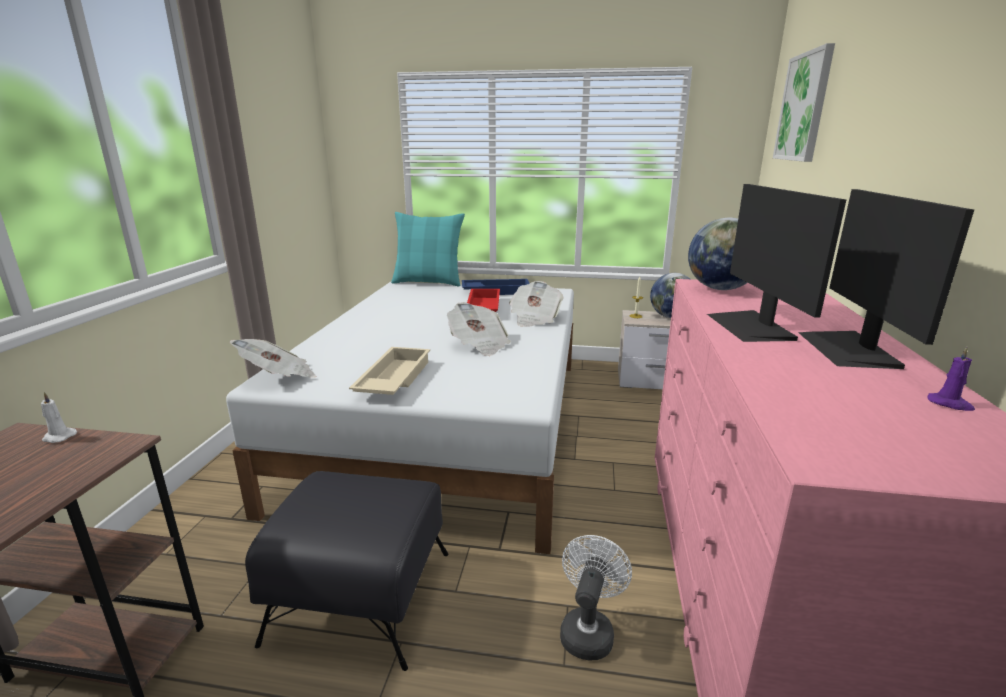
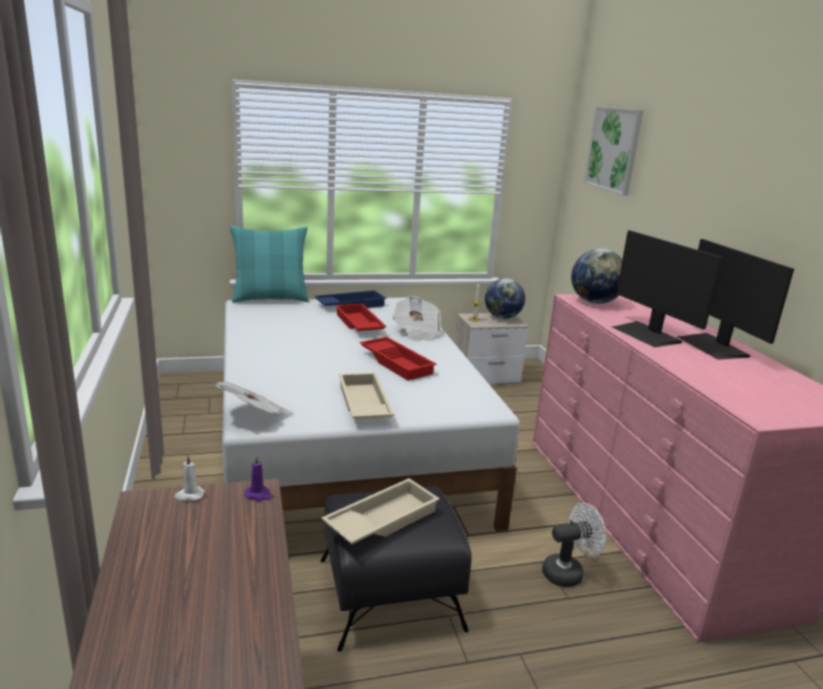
camera: 25 degrees left, 0 degrees up
newspaper [447,302,511,356] -> red tray [360,337,436,381]
white fan [560,535,632,660] -> white fan turned 75 degrees clockwise [542,502,606,587]
purple candle [927,346,975,411] -> purple candle moved to [244,455,272,501]
none -> beige tray [321,478,440,544]

